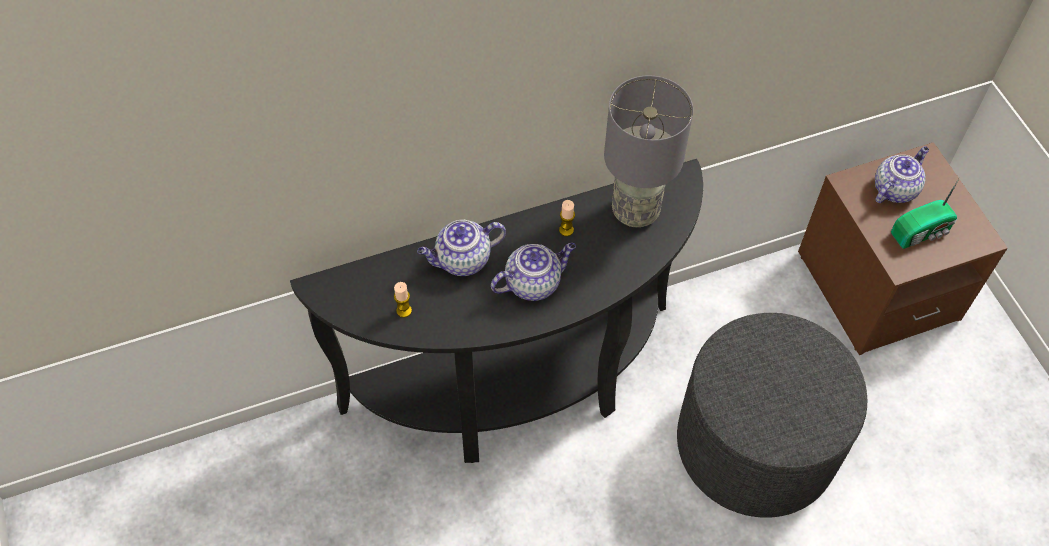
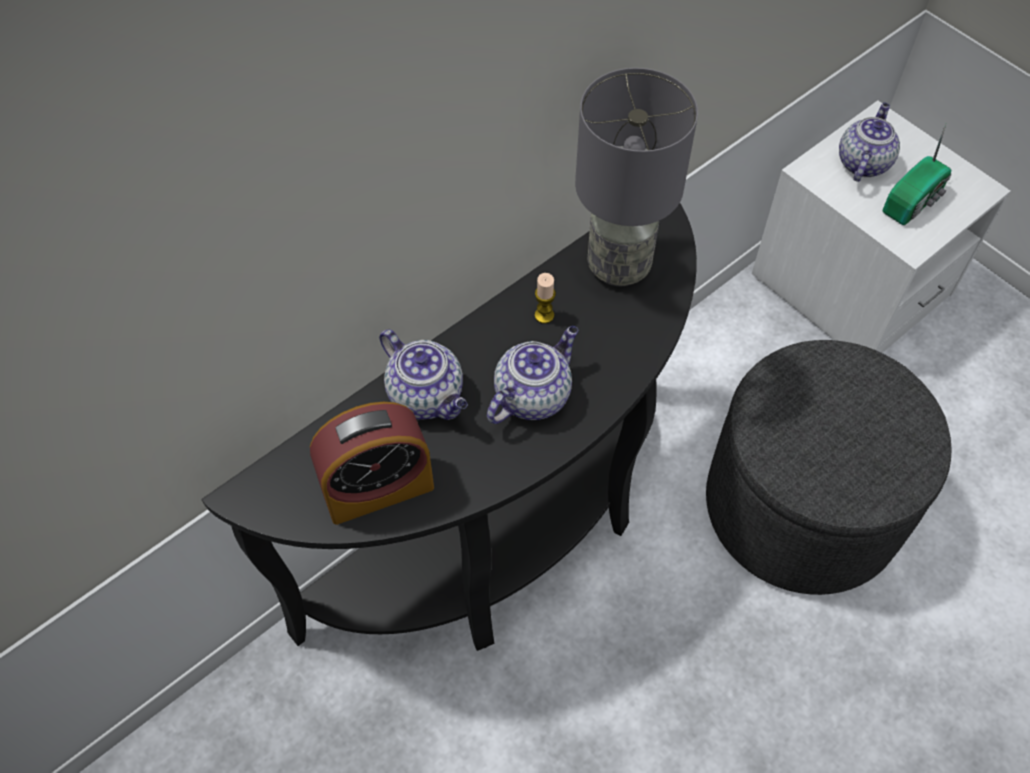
camera: 20 degrees left, 0 degrees up
candle [394,282,412,318] -> alarm clock [310,402,434,525]
teapot [417,220,506,276] -> teapot turned 90 degrees counterclockwise [379,329,467,420]
brown nightstand [798,142,1008,355] -> white nightstand [752,100,1010,353]

